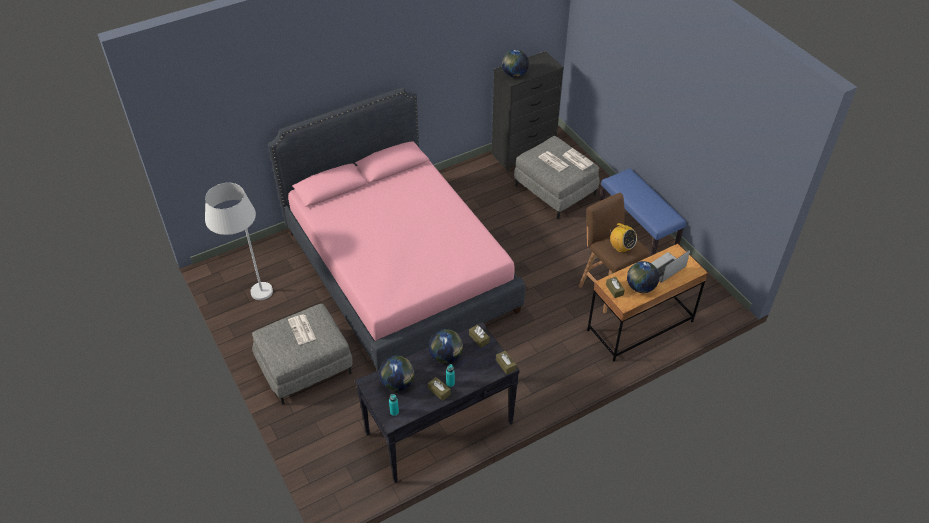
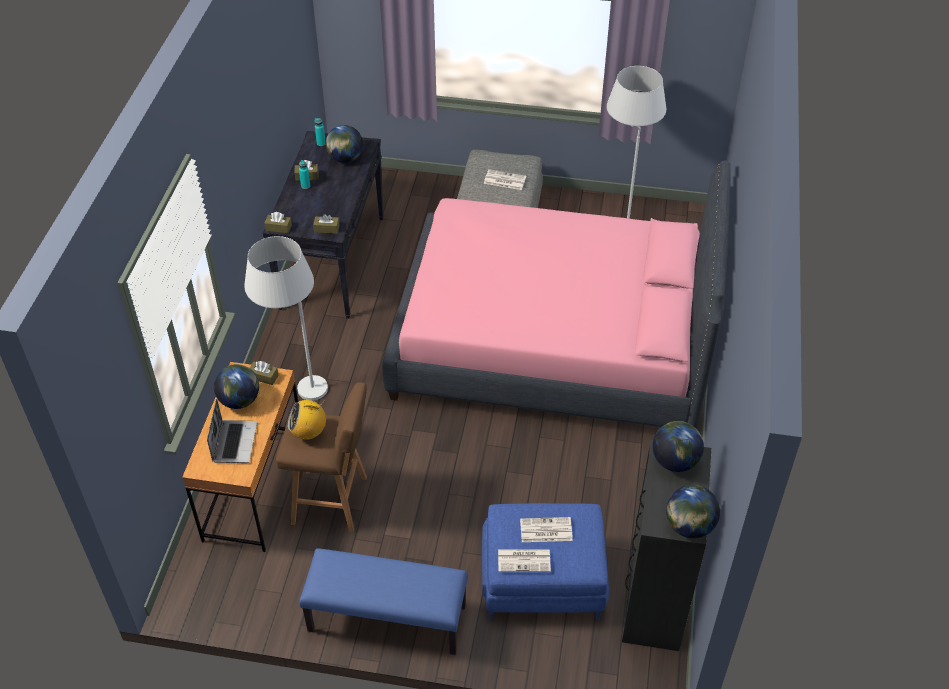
camera: 130 degrees right, 0 degrees up
globe [428,329,463,364] -> globe moved to [666,485,720,538]
grey ottoman [514,136,599,219] -> blue ottoman [482,503,609,620]
none -> white floor lamp [244,236,328,401]

